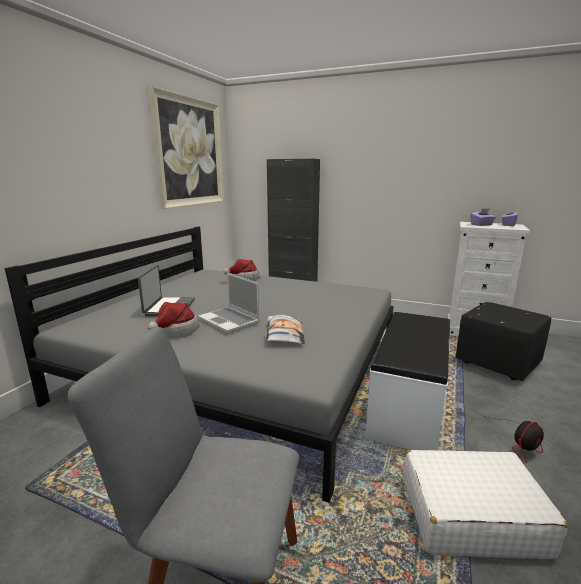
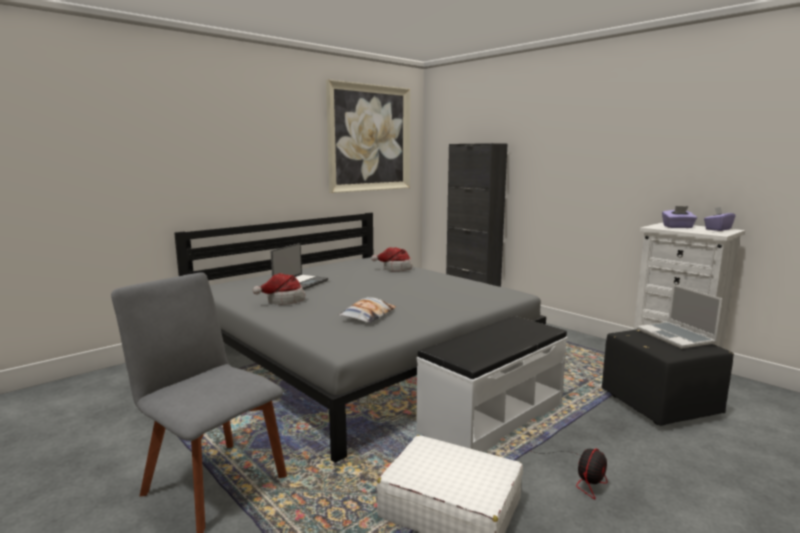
camera: 25 degrees right, 5 degrees down
laptop [198,273,260,333] -> laptop moved to [637,284,723,349]
fan [476,412,544,463] -> fan turned 45 degrees counterclockwise [532,448,607,500]

